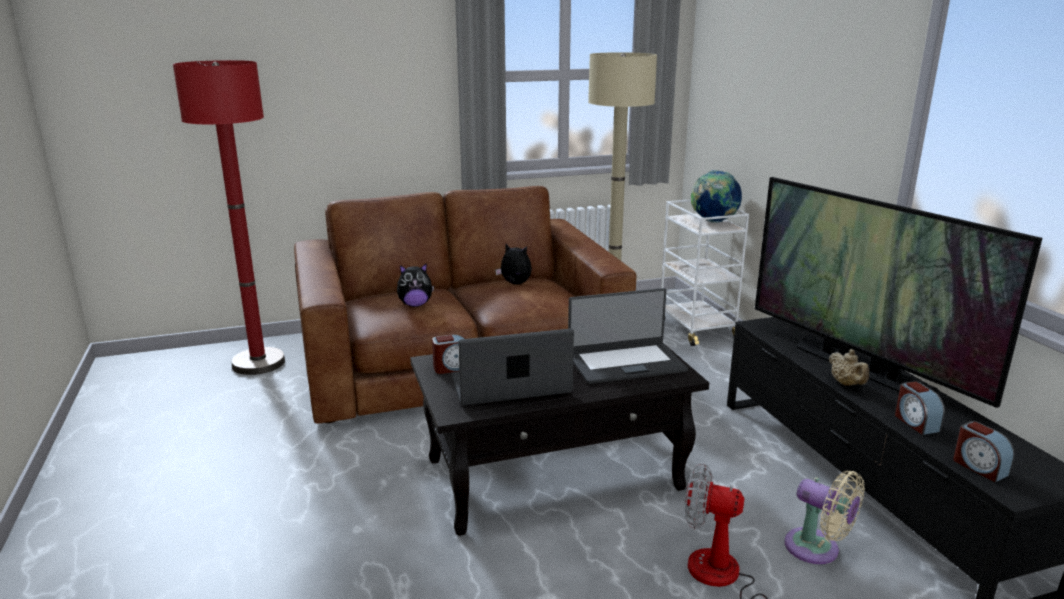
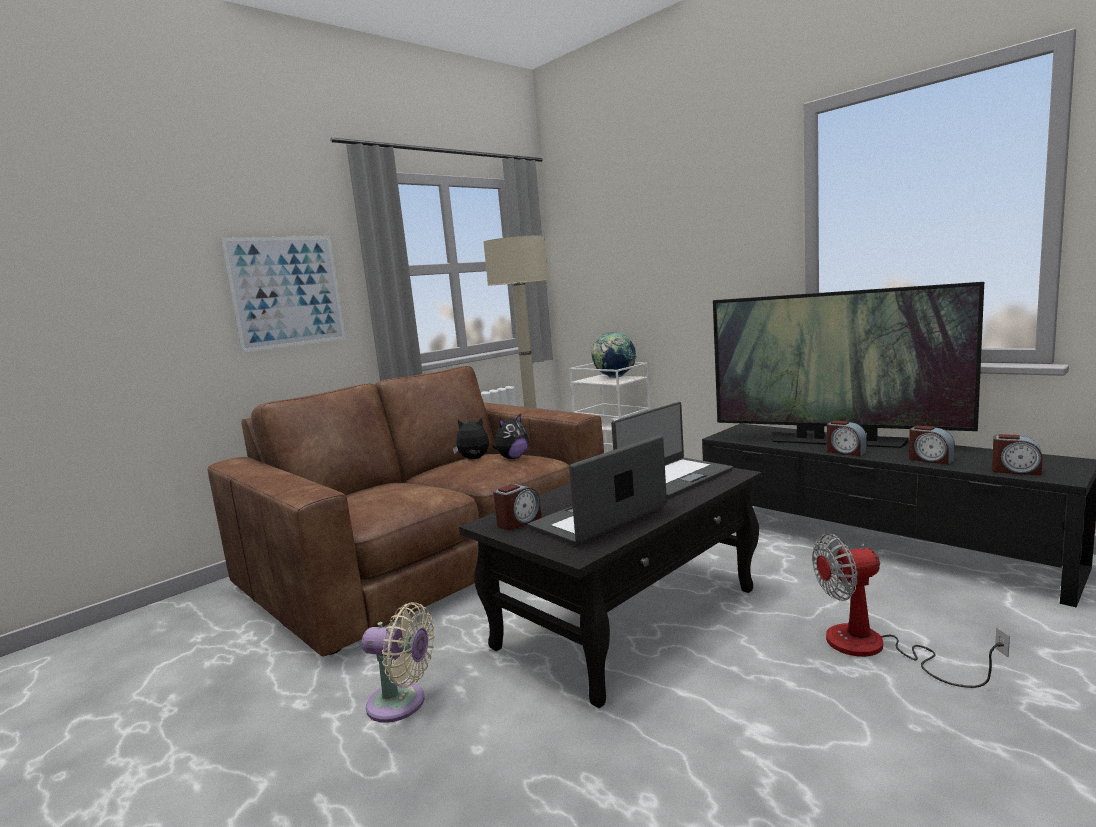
camera: 25 degrees left, 10 degrees down
red floor lamp [173,60,285,375] -> none
plush toy [397,263,434,307] -> plush toy moved to [493,413,529,459]
beige fan [784,471,865,564] -> beige fan moved to [362,602,434,723]
beige teapot [829,349,869,386] -> alarm clock [827,420,867,456]
none -> picture [220,236,346,353]

